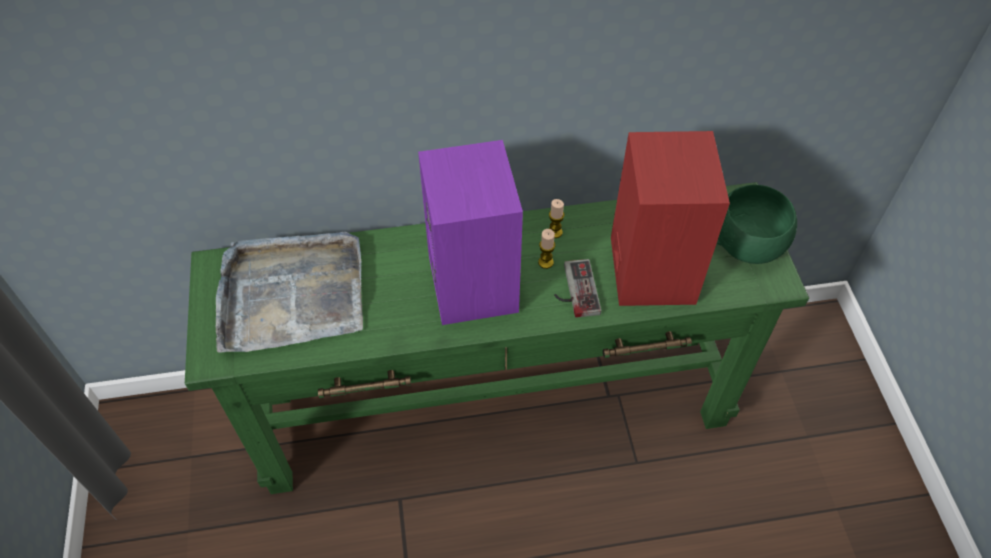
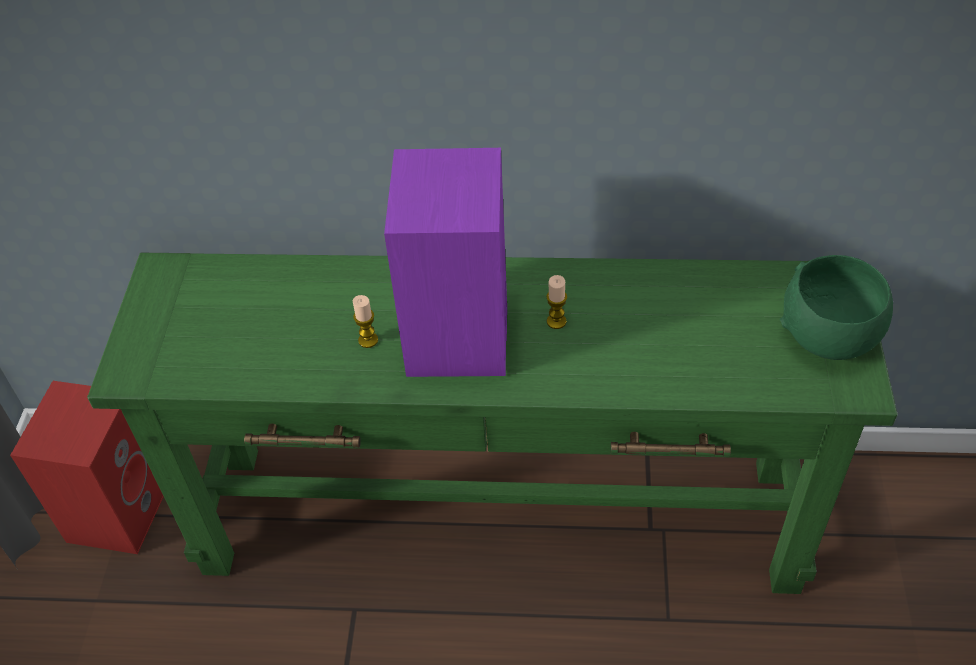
camera: 15 degrees right, 5 degrees down
grey tray [216,232,363,353] -> none
candle [549,199,565,238] -> candle moved to [353,295,378,348]
game controller [554,259,601,318] -> none
red speaker [611,131,730,306] -> red speaker moved to [10,381,164,554]

